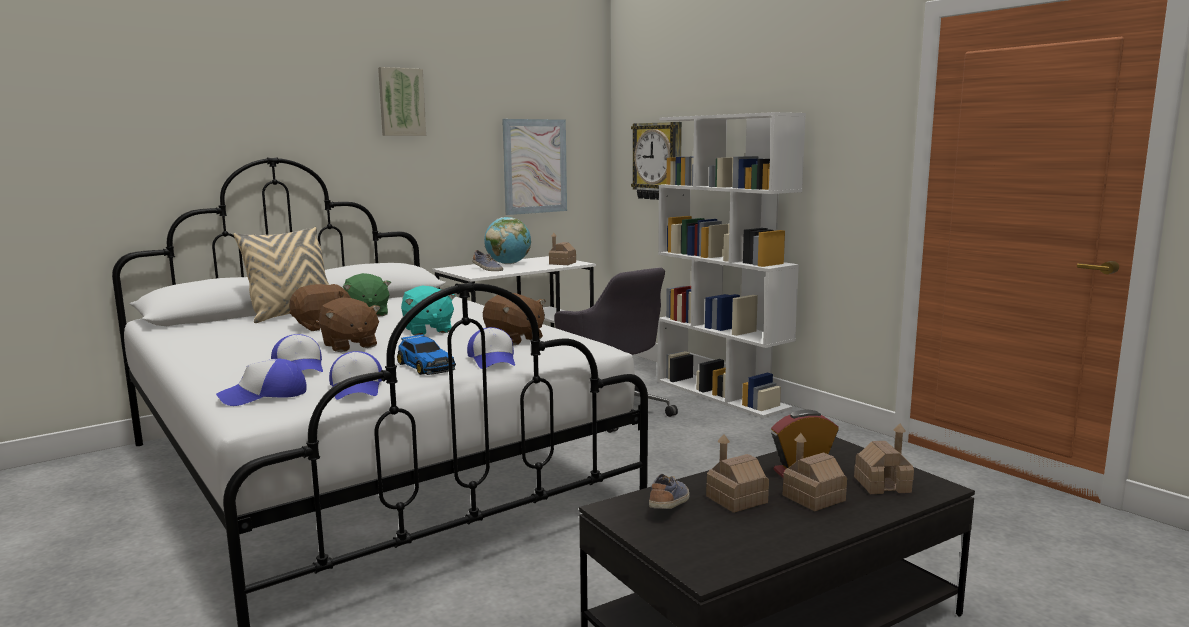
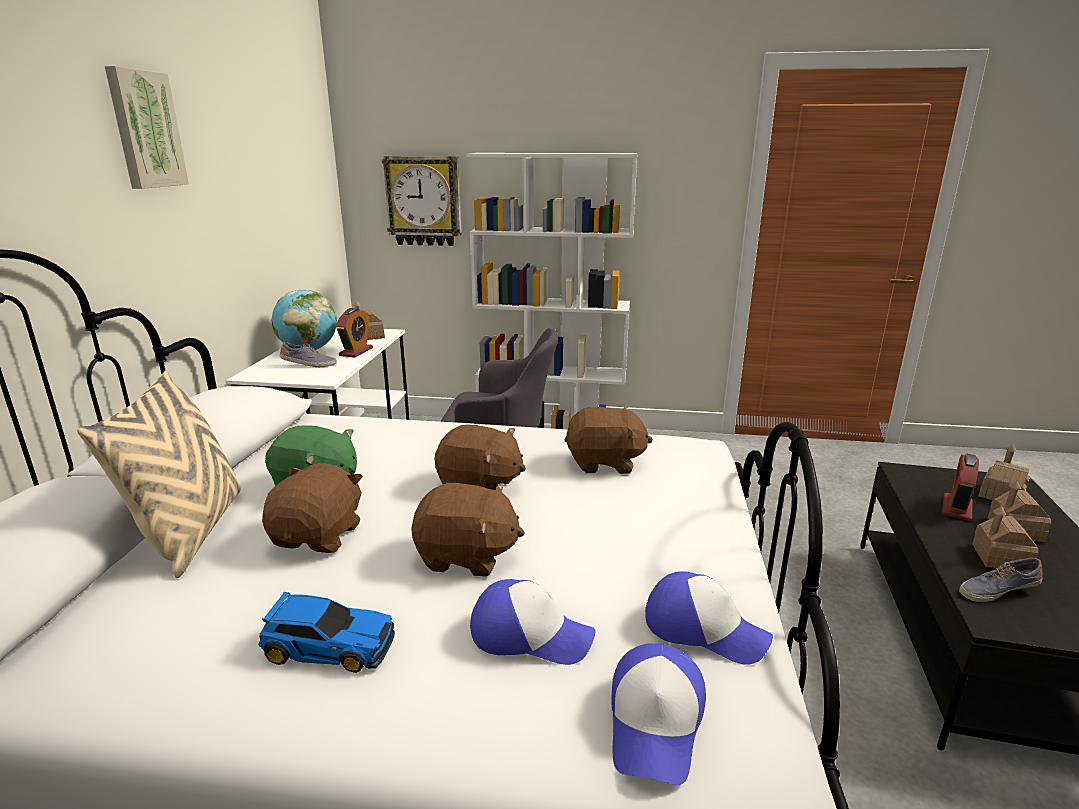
camera: 45 degrees left, 10 degrees up
toy car [397,334,456,375] -> toy car moved to [258,592,395,673]
turquoise plush toy [401,286,456,335] -> brown plush toy [435,424,526,490]
cap [467,327,515,369] -> none
picture [502,119,567,215] -> none
shoe [649,474,690,509] -> shoe turned 75 degrees counterclockwise [959,558,1043,602]
none -> alarm clock [336,308,373,358]

